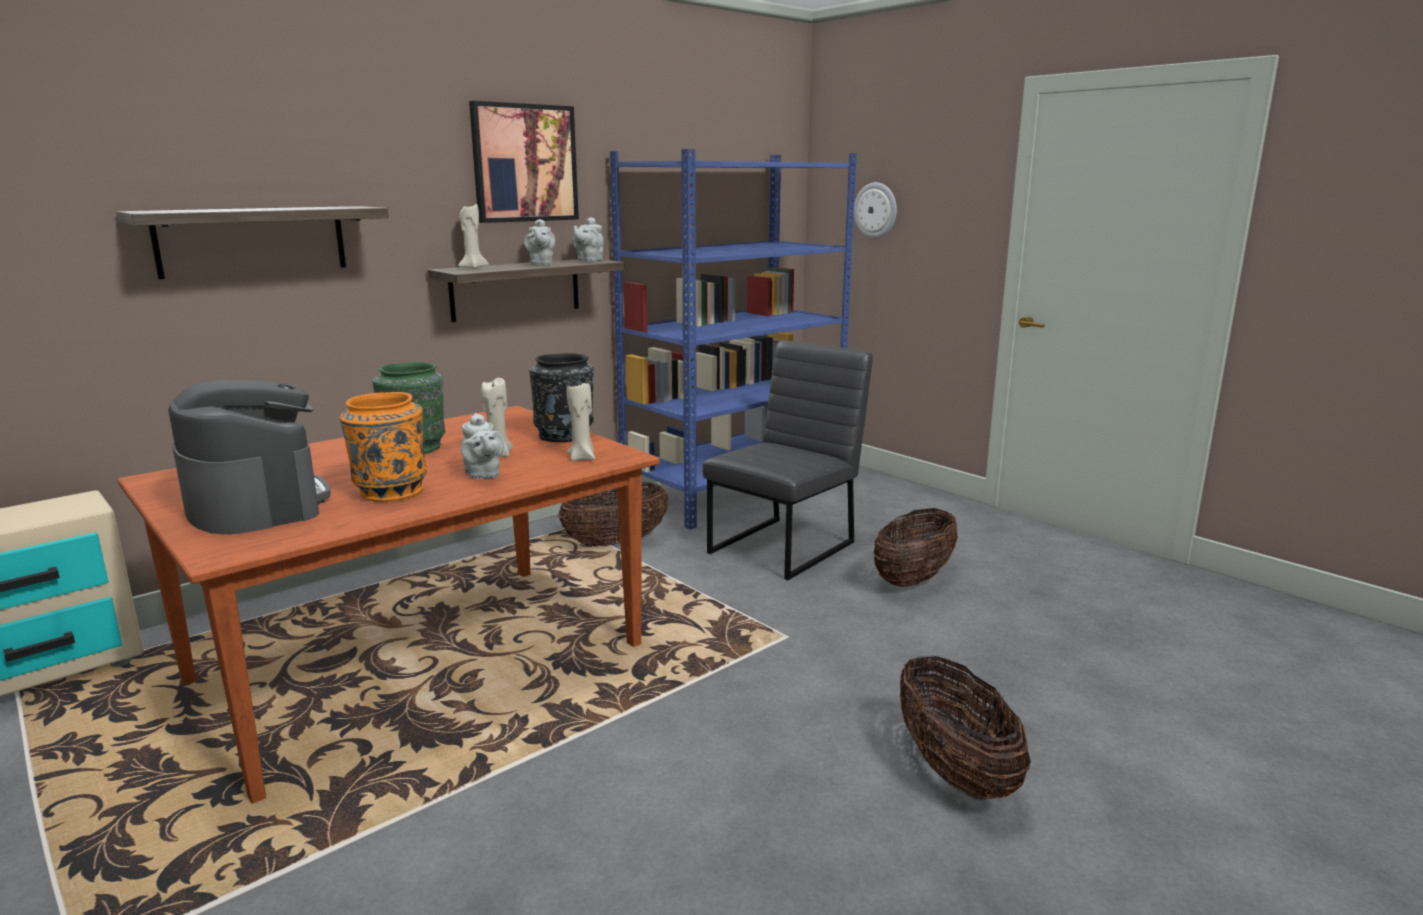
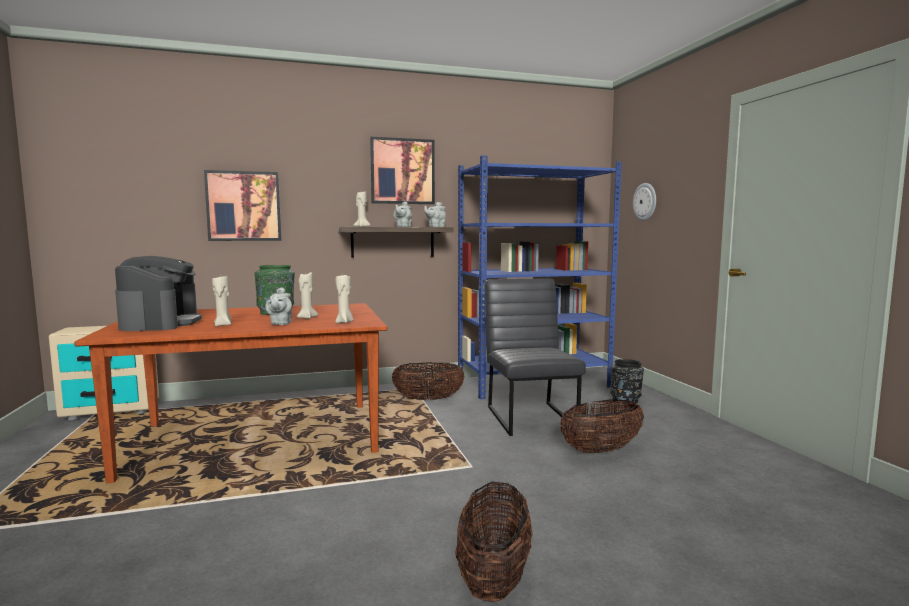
camera: 25 degrees right, 10 degrees down
shelf [116,206,389,279] -> picture [204,170,281,241]
orange vase [340,392,427,502] -> beige candle [212,276,232,326]
black vase [529,353,594,442] -> black vase moved to [610,359,644,404]
grey chair [702,341,873,580] -> grey chair turned 75 degrees counterclockwise [485,278,586,436]

